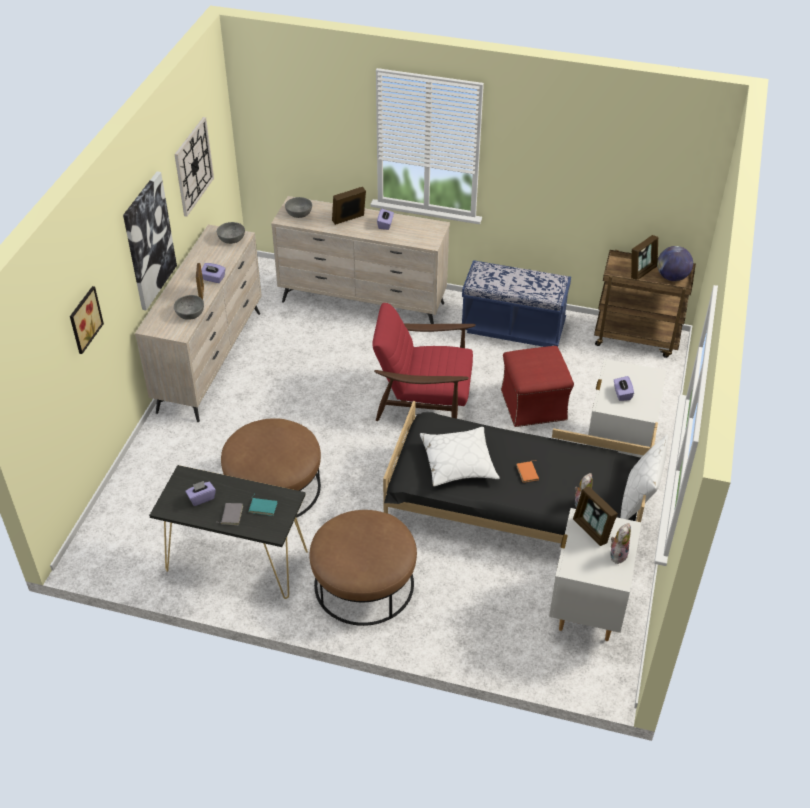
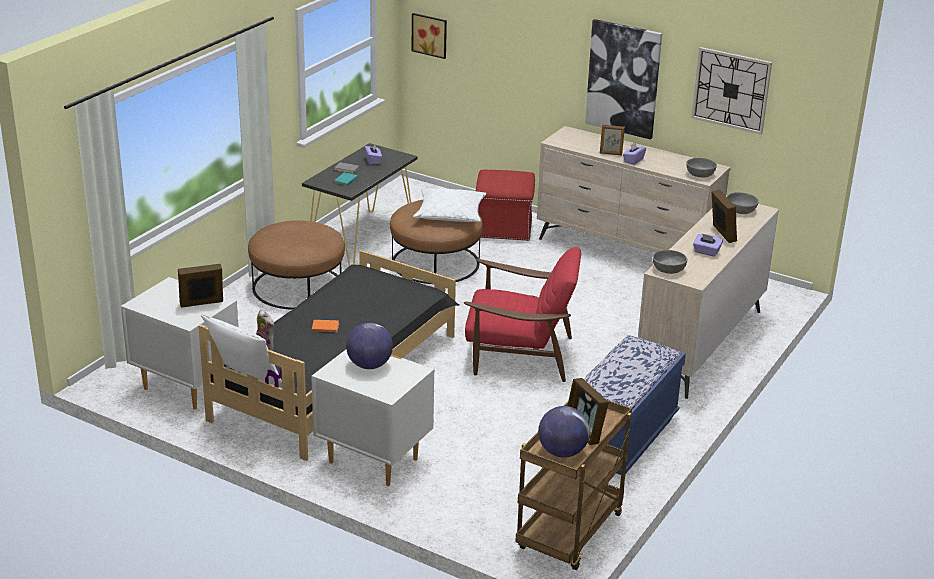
camera: 105 degrees right, 15 degrees down
picture [70,286,104,354] -> picture moved to [412,13,447,59]
grey bowl [174,295,204,320] -> grey bowl moved to [653,250,687,274]
red armchair [372,303,476,421] -> red armchair turned 75 degrees clockwise [464,247,581,382]
white pillow [420,427,500,486] -> white pillow moved to [413,188,486,222]
red ottoman [501,346,574,427] -> red ottoman moved to [476,170,535,241]
plush toy [610,523,631,564] -> none
purple tissue box [614,376,634,401] -> globe [346,323,393,369]

